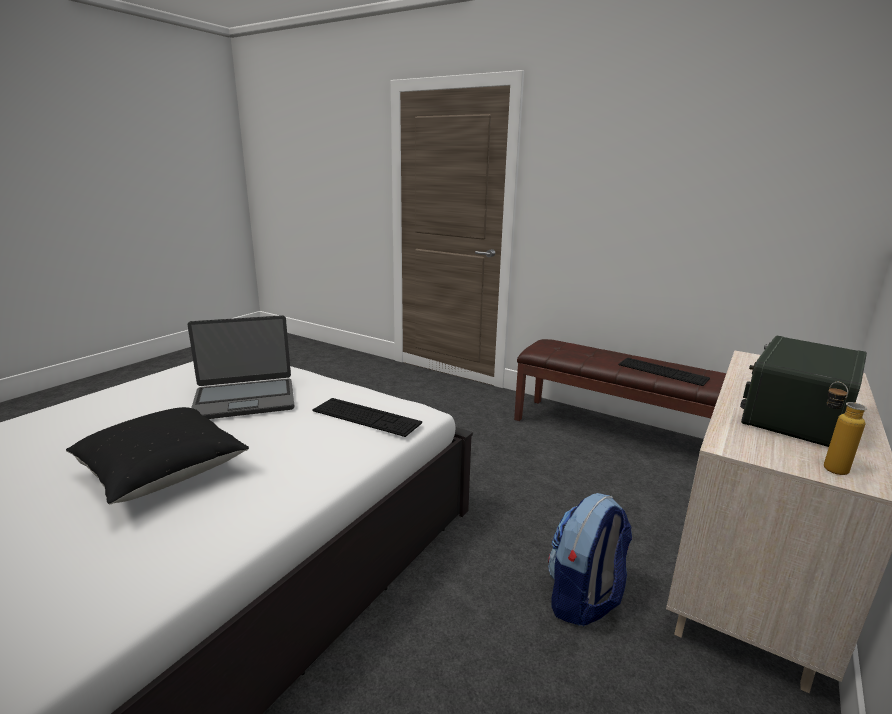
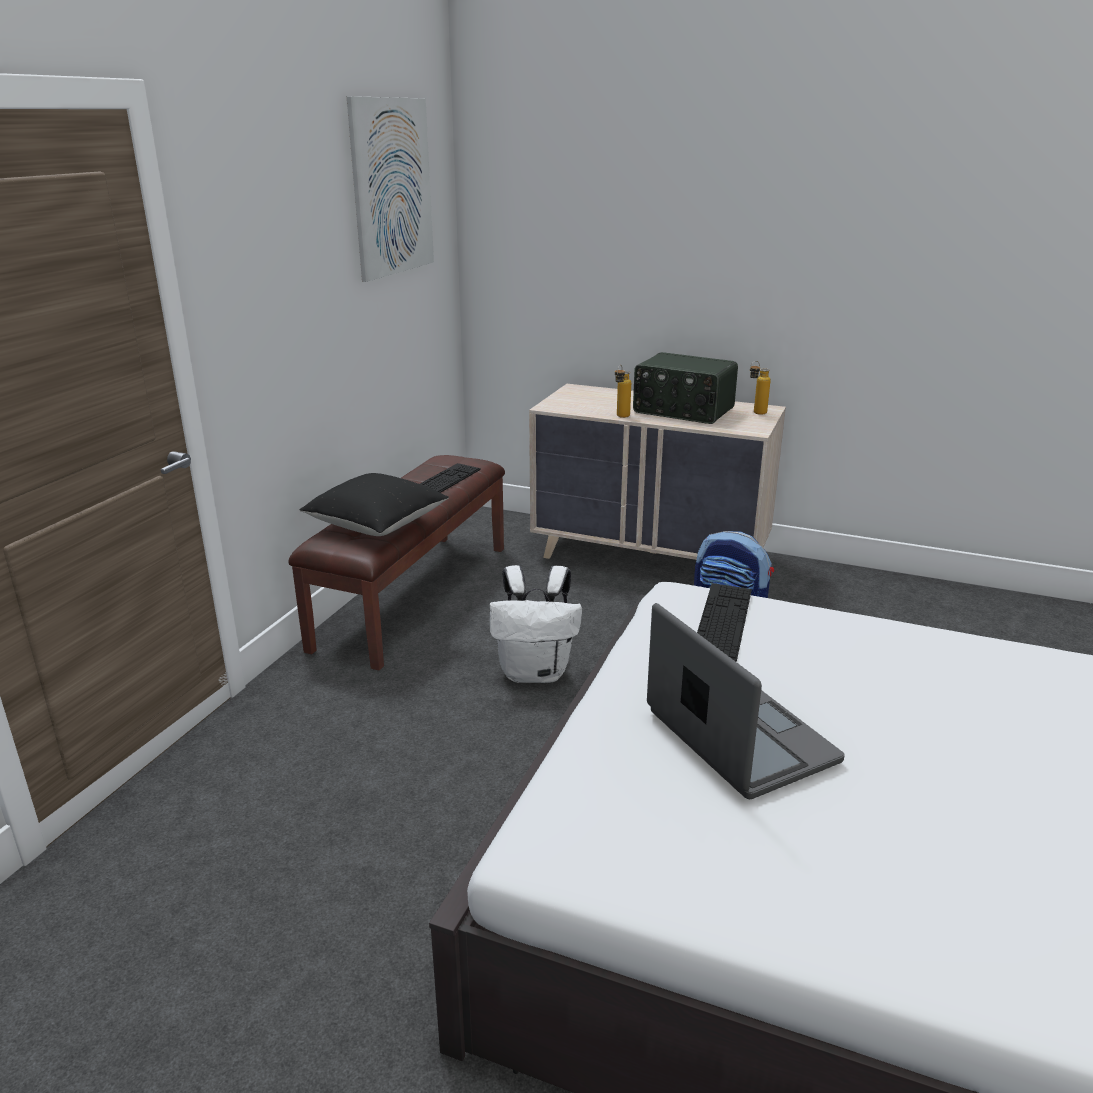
camera: 100 degrees left, 5 degrees up
black pillow [66,407,249,504] -> black pillow moved to [299,473,449,536]
none -> picture [347,96,434,282]
none -> white backpack [489,565,582,683]
none -> bottle [615,365,631,418]

